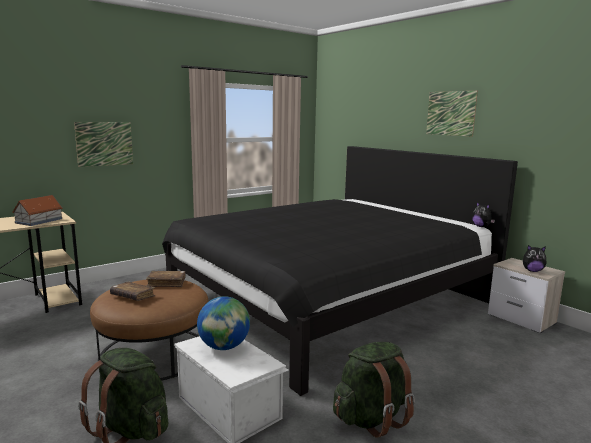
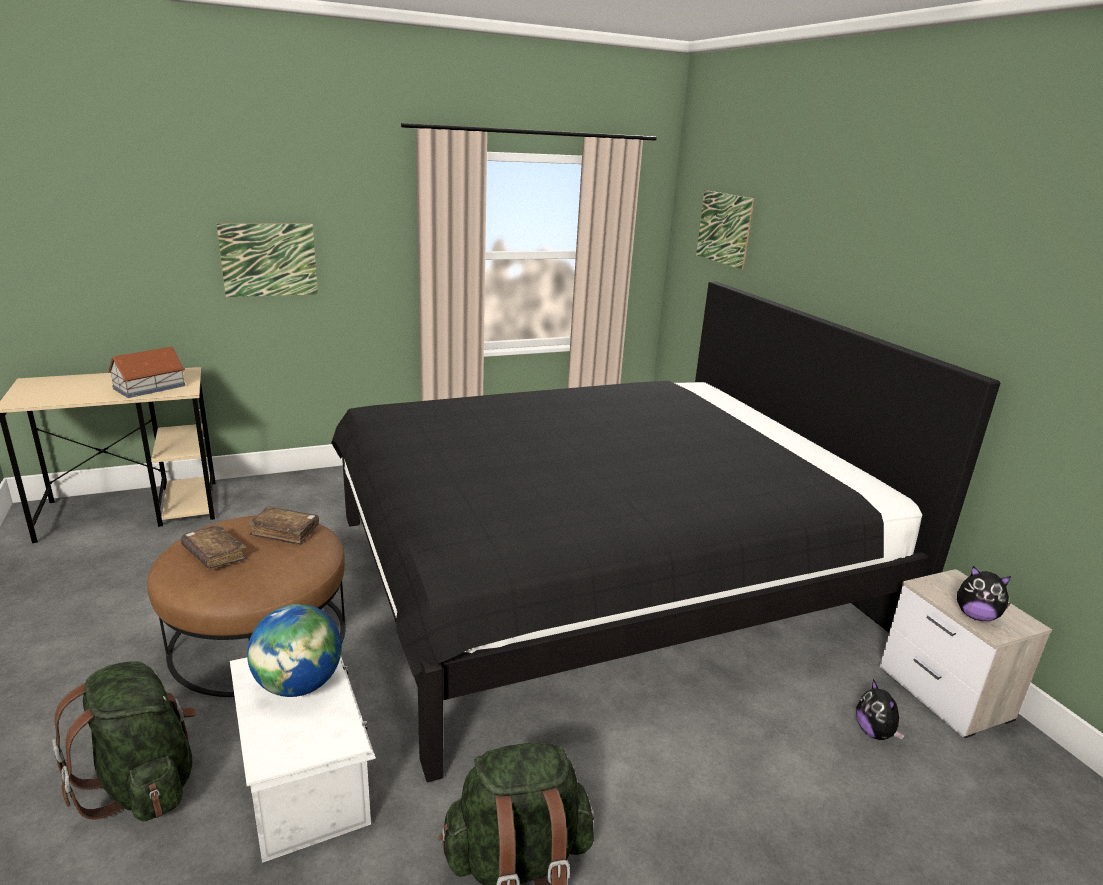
camera: 15 degrees right, 10 degrees up
picture [426,91,478,137] -> picture moved to [696,190,755,270]
plush toy [472,202,495,227] -> plush toy moved to [856,679,905,740]

